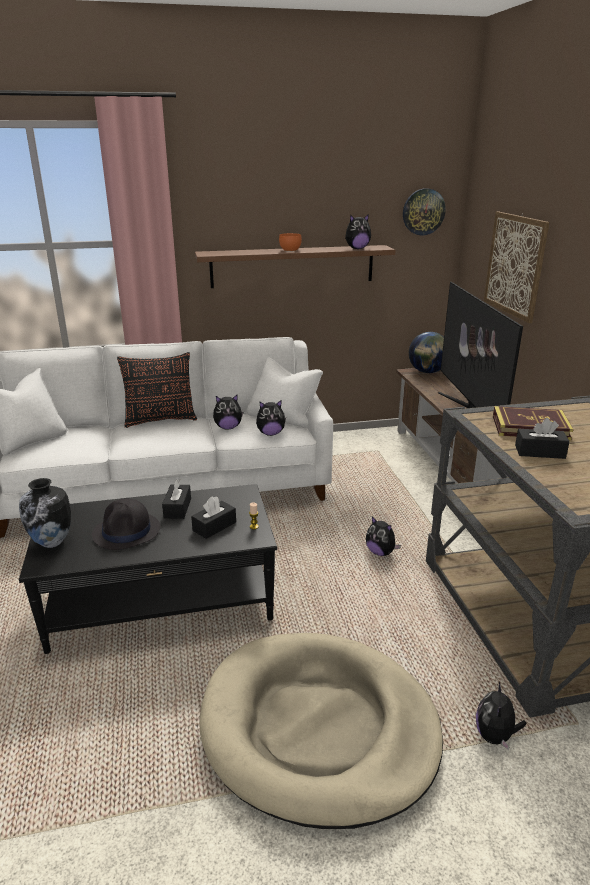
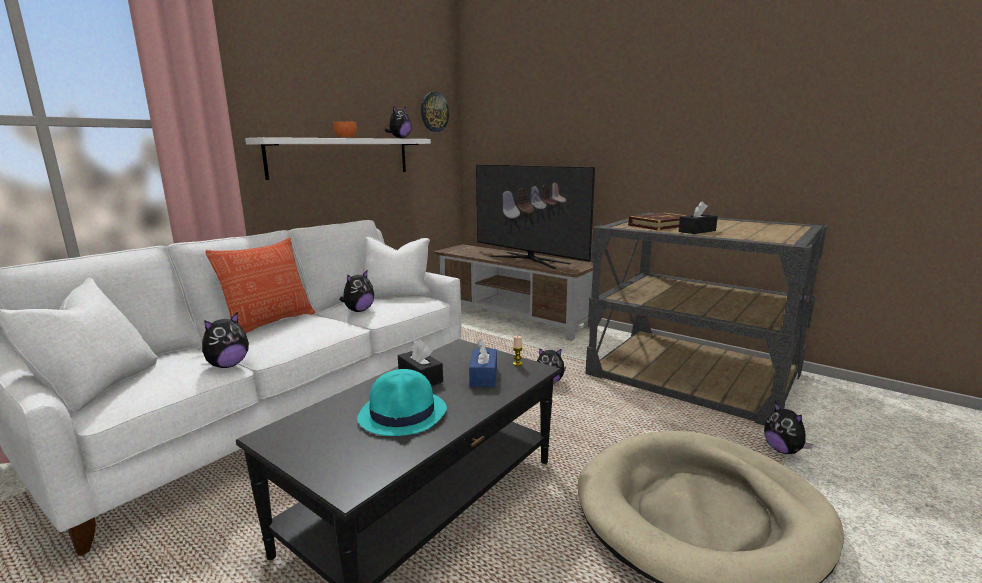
camera: 40 degrees left, 10 degrees down
vase [19,478,71,548] -> none
black hat [92,498,160,550] -> turquoise hat [357,369,447,436]
black pillow [117,352,197,428] -> orange pillow [205,238,315,333]
black tissue box [191,496,236,539] -> blue tissue box [469,339,497,387]
brown shelf [195,245,396,288] -> white shelf [245,137,431,180]
plush toy [256,400,286,436] -> plush toy moved to [202,312,249,368]
globe [409,332,444,373] -> none
picture [484,211,549,323] -> none

